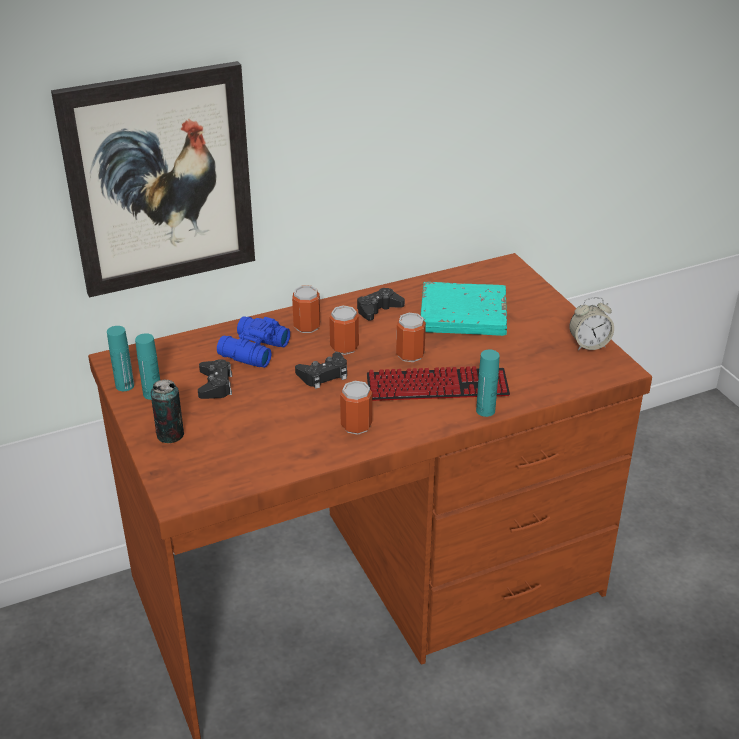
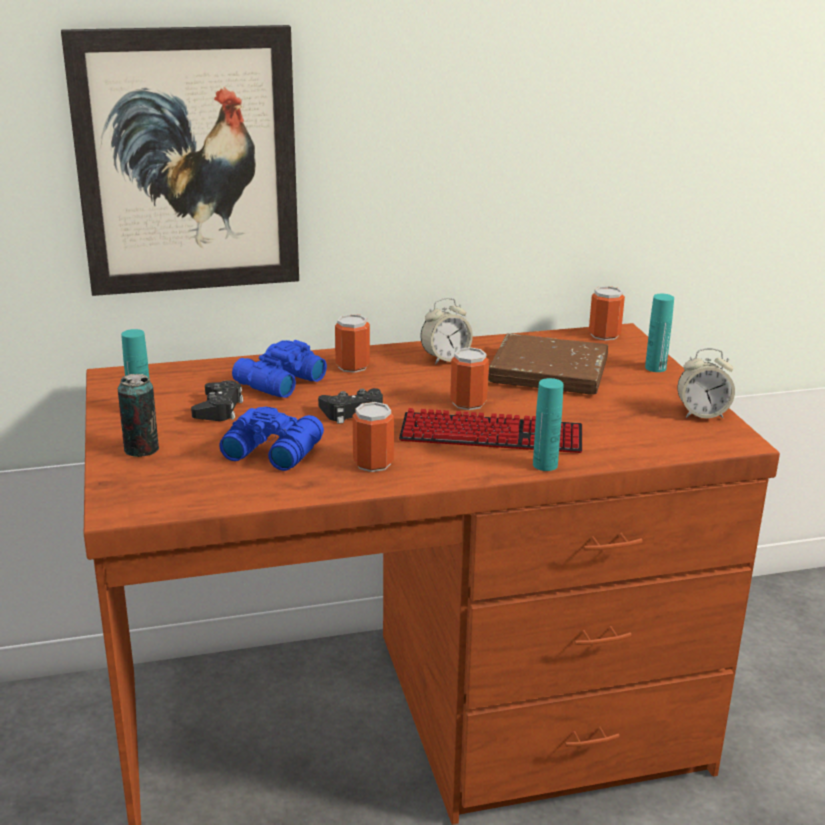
camera: 10 degrees right, 10 degrees down
turquoise bottle [107,326,134,391] -> turquoise bottle moved to [645,294,674,372]
can [329,305,359,355] -> can moved to [589,286,625,340]
black game controller [357,288,405,320] -> alarm clock [421,298,473,365]
turquoise book [421,282,507,336] -> brown book [488,333,608,395]
none -> blue binoculars [219,407,324,471]

